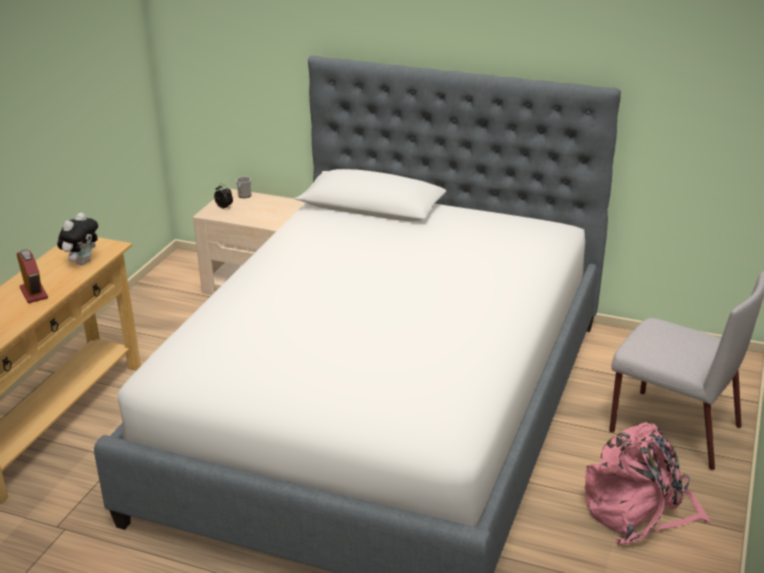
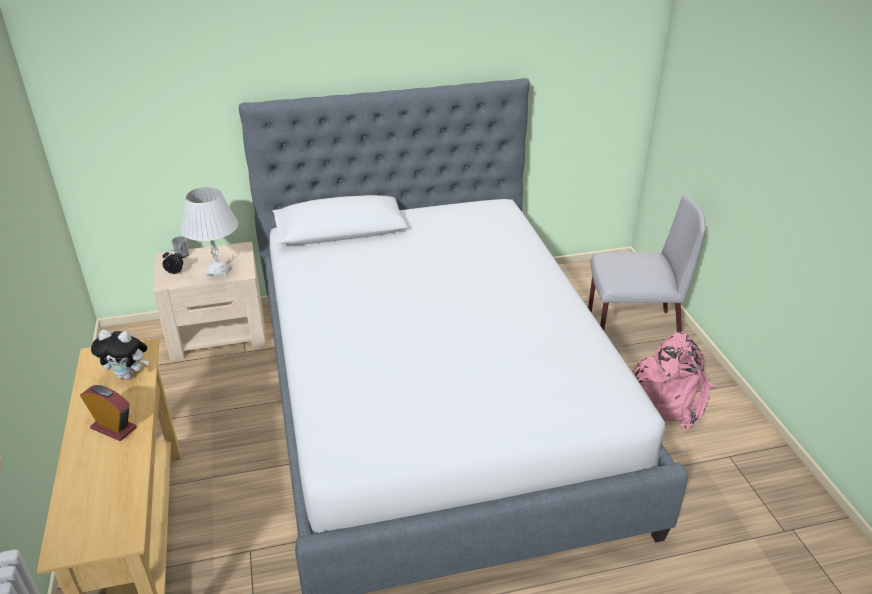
camera: 35 degrees left, 5 degrees up
plush toy [57,213,98,265] -> plush toy turned 105 degrees clockwise [91,330,149,380]
none -> white table lamp [181,187,238,278]

